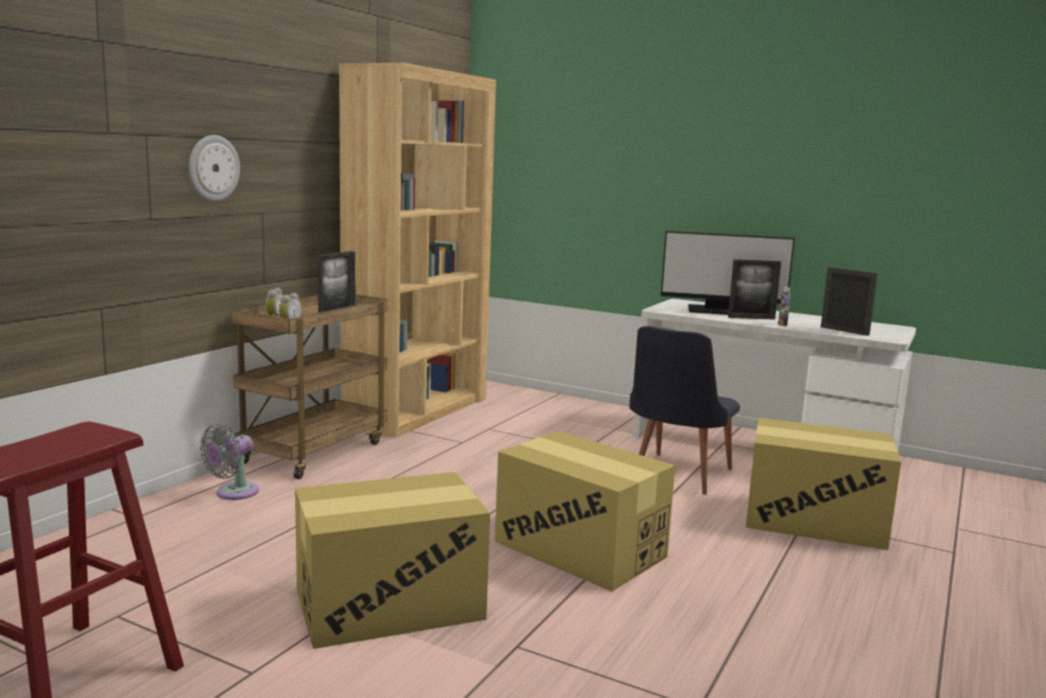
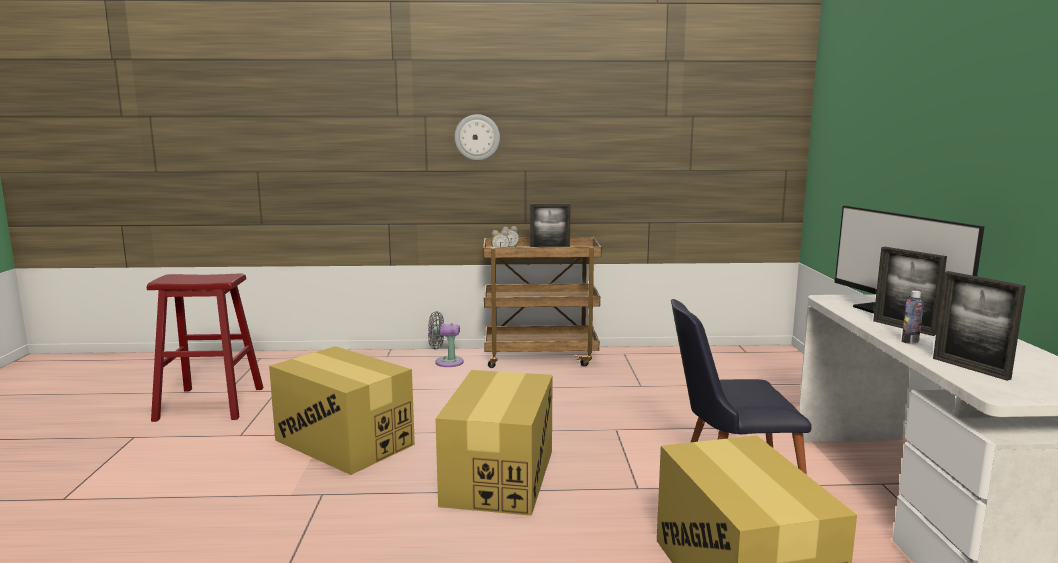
camera: 60 degrees right, 0 degrees up
brown bookcase [339,63,496,437] -> none
picture frame [821,267,878,336] -> picture frame turned 135 degrees clockwise [933,271,1026,381]

